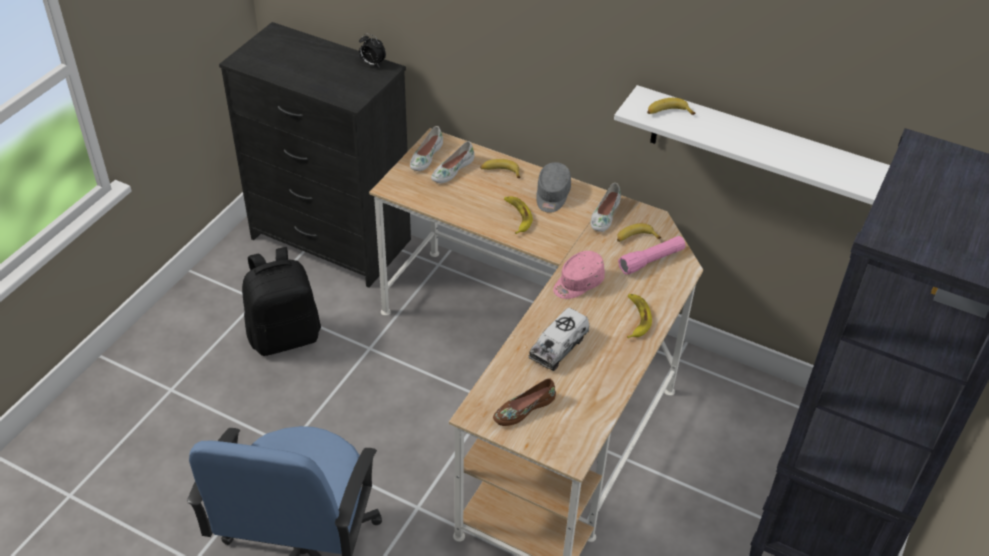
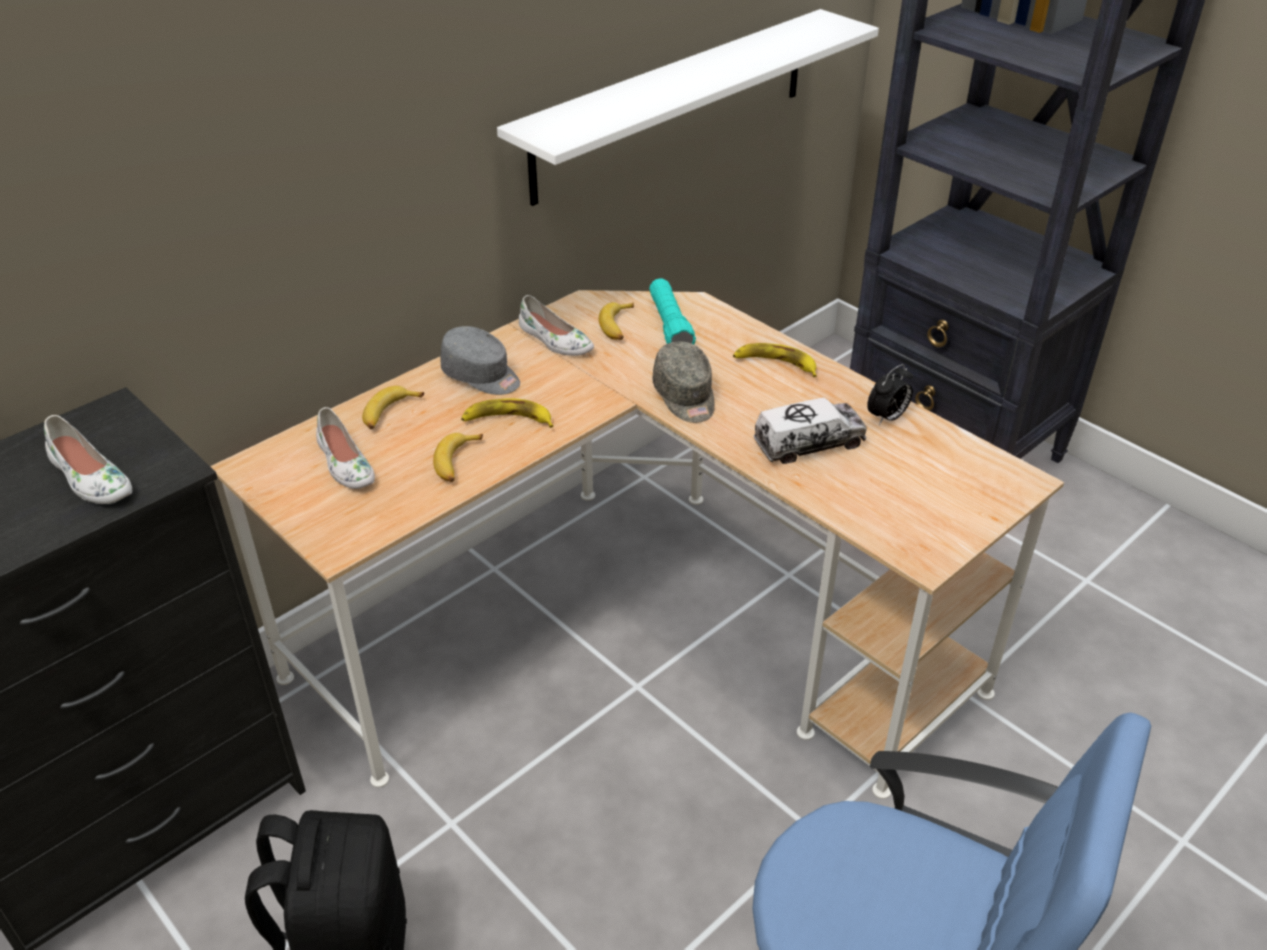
camera: 70 degrees left, 5 degrees down
alarm clock [359,33,386,68] -> alarm clock moved to [867,364,913,425]
white shoe [410,126,443,171] -> white shoe moved to [44,415,132,504]
brown shoe [493,378,556,426] -> none
toy truck [529,307,589,371] -> toy truck turned 75 degrees counterclockwise [753,398,867,464]
pink cap [553,251,605,299] -> grey cap [653,341,715,423]
pink flashlight [618,236,685,274] -> turquoise flashlight [649,278,696,344]
banana [647,98,696,115] -> banana moved to [433,433,483,482]

